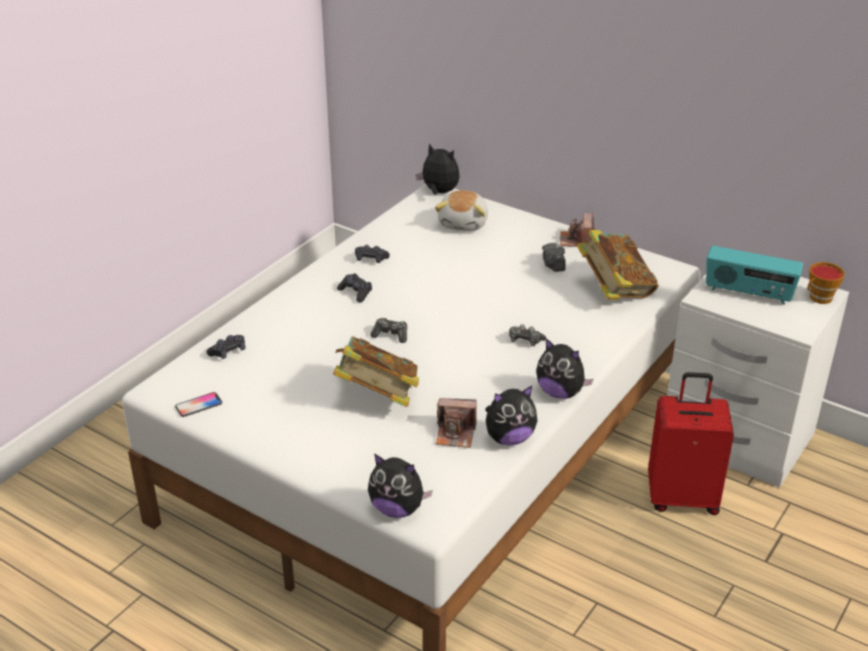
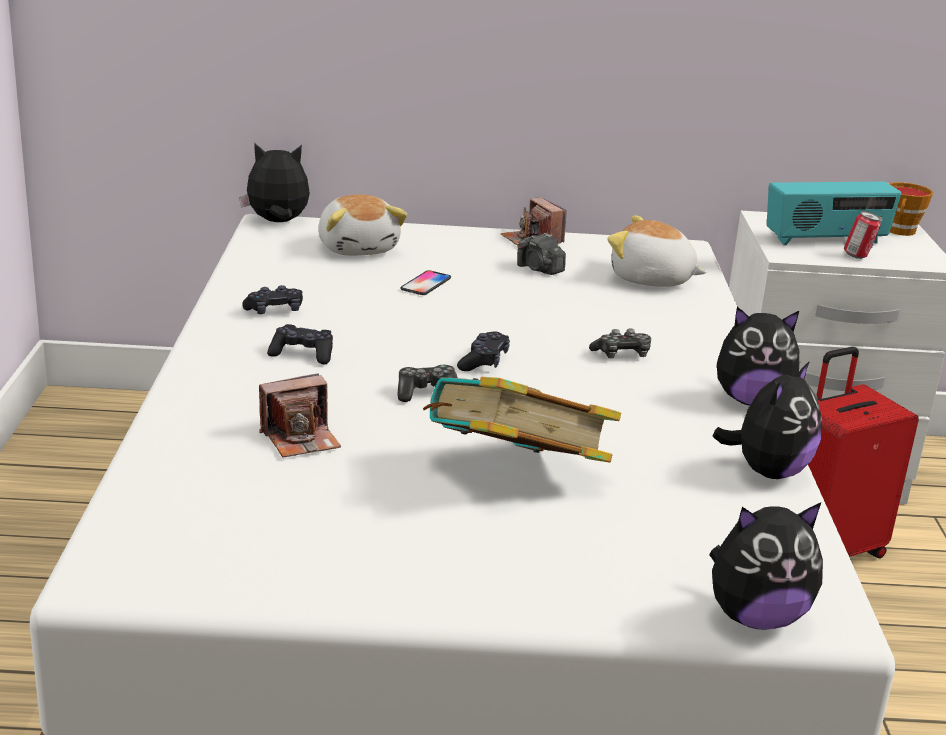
camera: 35 degrees left, 10 degrees down
phone [175,392,222,417] -> phone moved to [401,270,451,295]
black game controller [206,335,246,359] -> black game controller moved to [457,331,510,371]
camera [436,398,477,448] -> camera moved to [259,373,341,457]
book [576,230,659,300] -> plush toy [608,215,707,287]
none -> can [844,211,881,259]

